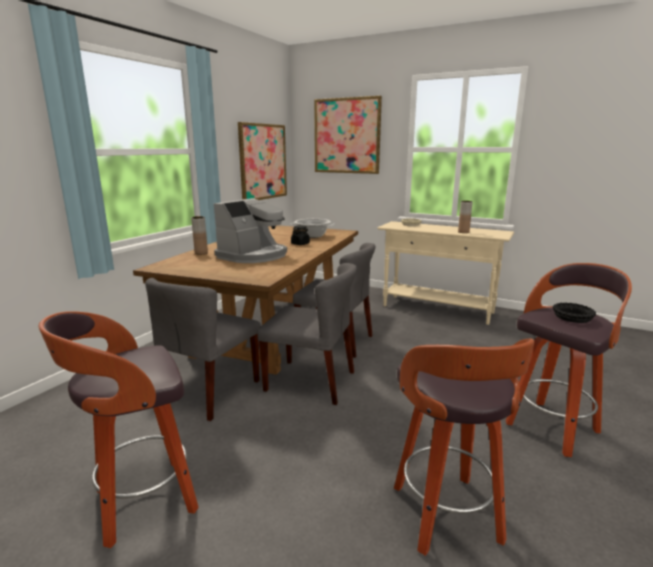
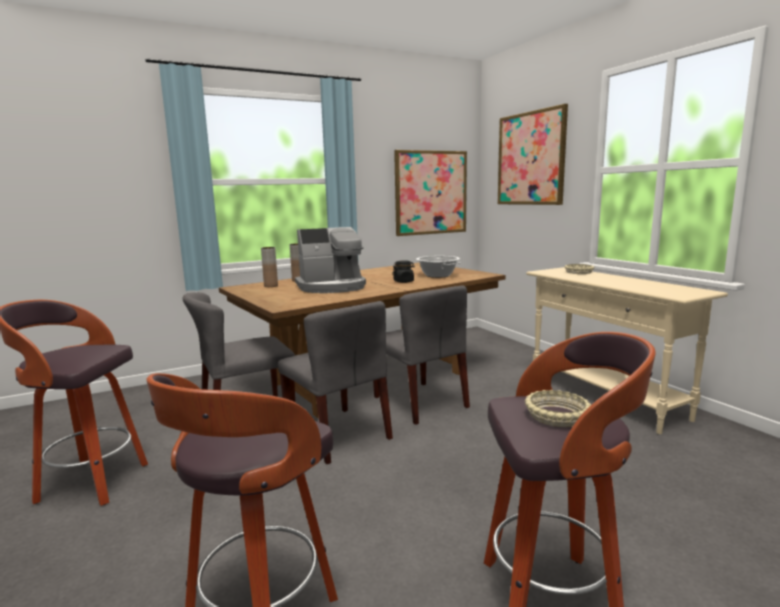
camera: 35 degrees right, 5 degrees down
brown vase [458,201,473,233] -> brown vase moved to [261,247,278,287]
black bowl [553,303,596,323] -> beige bowl [525,390,591,427]

